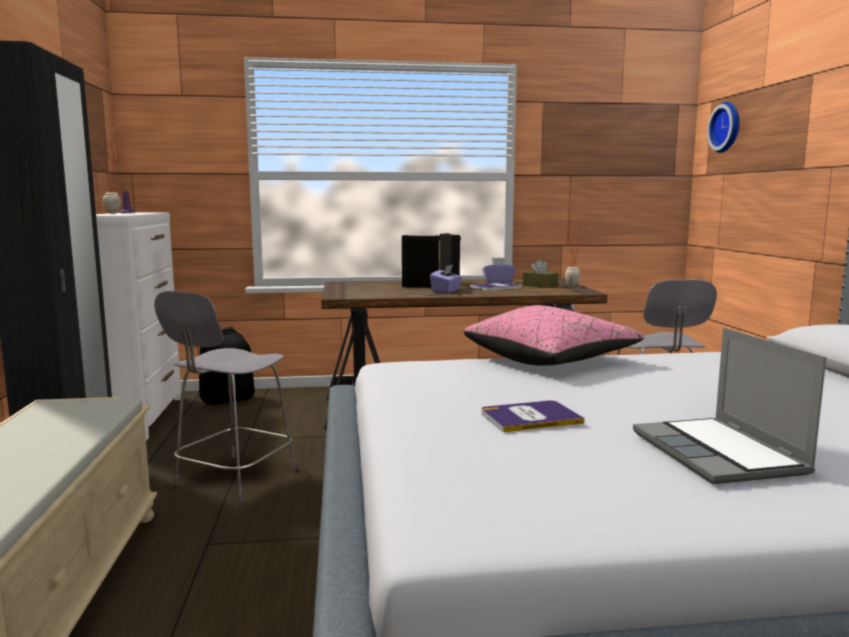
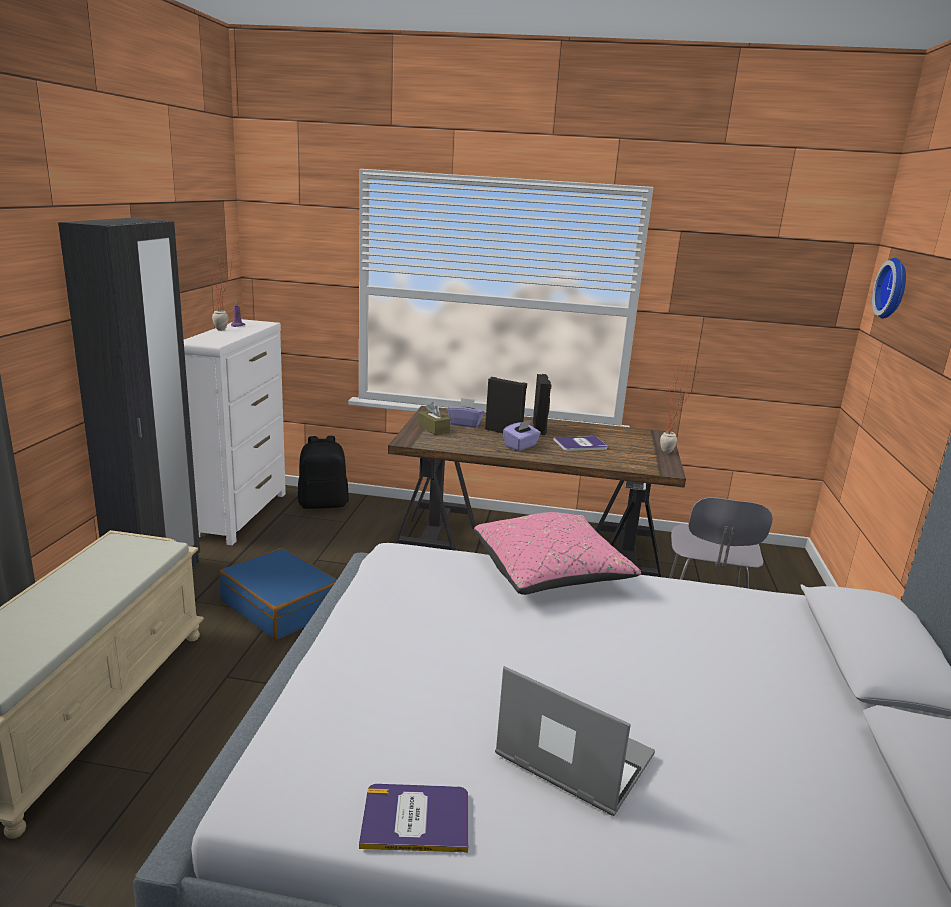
camera: 15 degrees right, 10 degrees up
grey chair [154,291,296,502] -> blue suitcase [219,548,337,640]
book [481,400,585,432] -> book moved to [359,784,468,852]
purple tissue box [482,258,516,283] -> purple tissue box moved to [448,398,484,428]
brown tissue box [523,259,558,288] -> brown tissue box moved to [418,402,450,435]
laptop [633,328,826,484] -> laptop turned 120 degrees clockwise [495,666,655,816]

